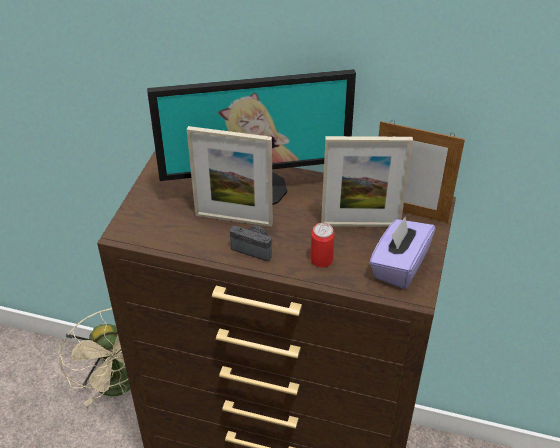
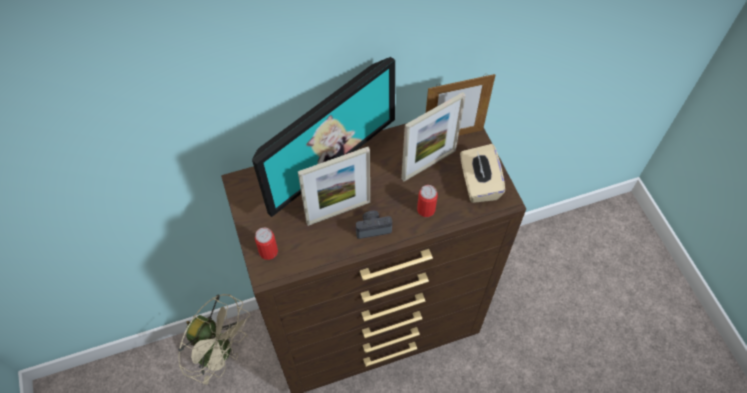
camera: 35 degrees left, 15 degrees up
purple tissue box [369,217,436,289] -> beige tissue box [460,144,505,203]
none -> can [255,228,278,260]

